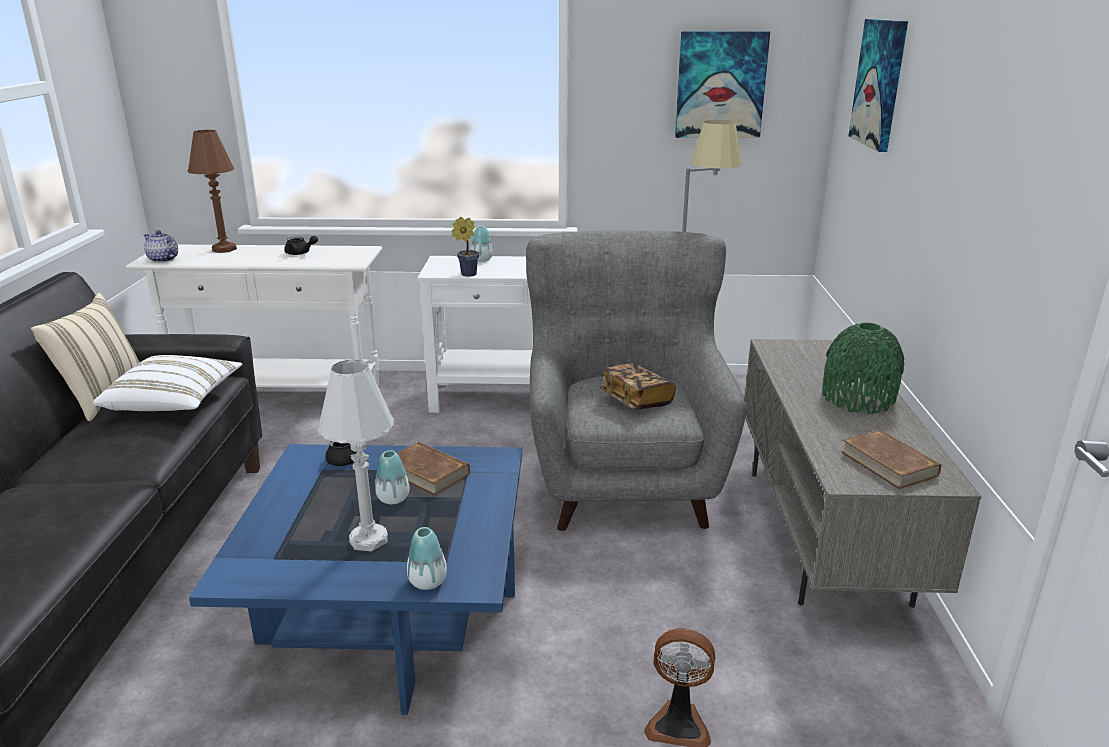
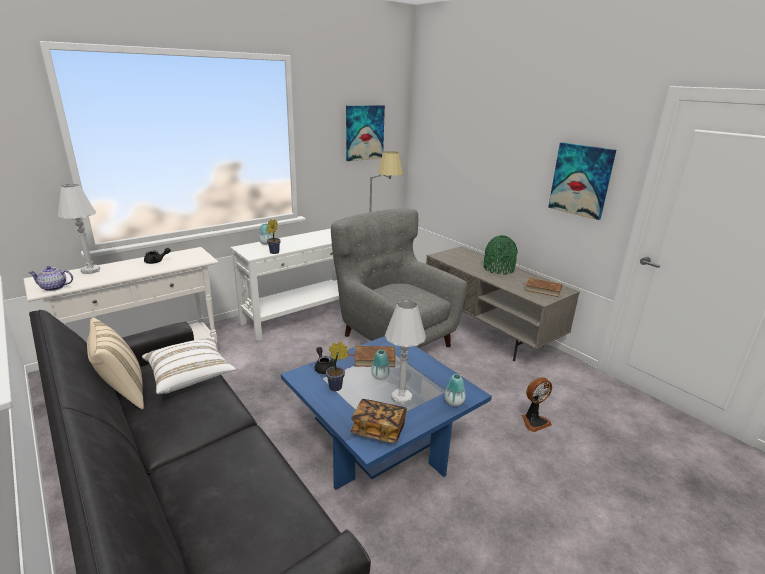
camera: 40 degrees left, 0 degrees up
brown table lamp [188,130,237,253] -> white table lamp [58,184,100,274]
book [600,363,676,410] -> book moved to [351,399,407,443]
picture [849,19,908,152] -> picture moved to [548,142,616,220]
none -> potted plant [326,341,349,391]

